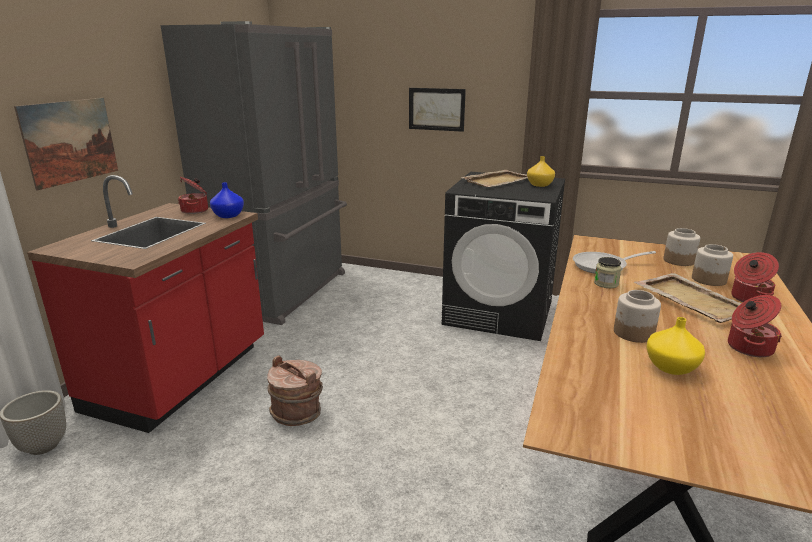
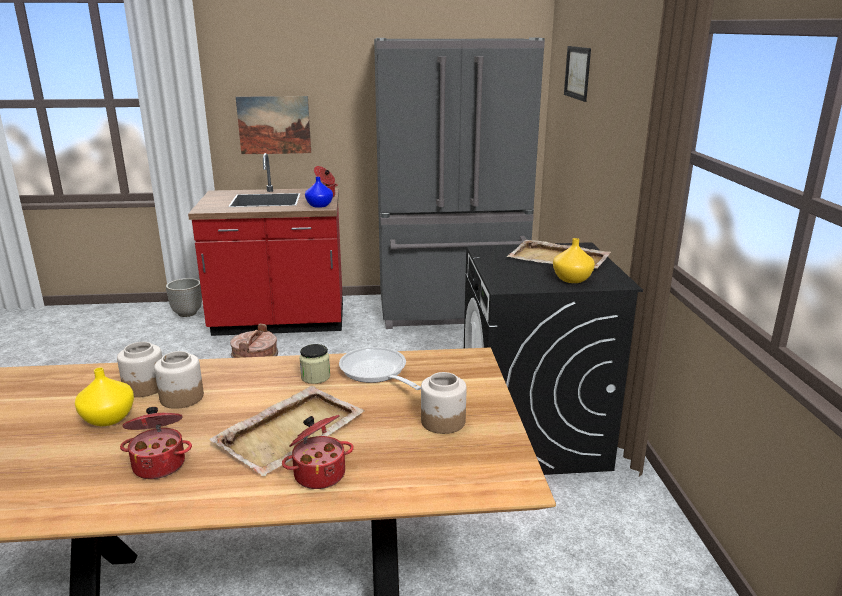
camera: 65 degrees right, 0 degrees up
picture [409,88,466,132] -> picture moved to [564,46,591,102]
jar [692,244,733,286] -> jar moved to [117,342,162,397]

